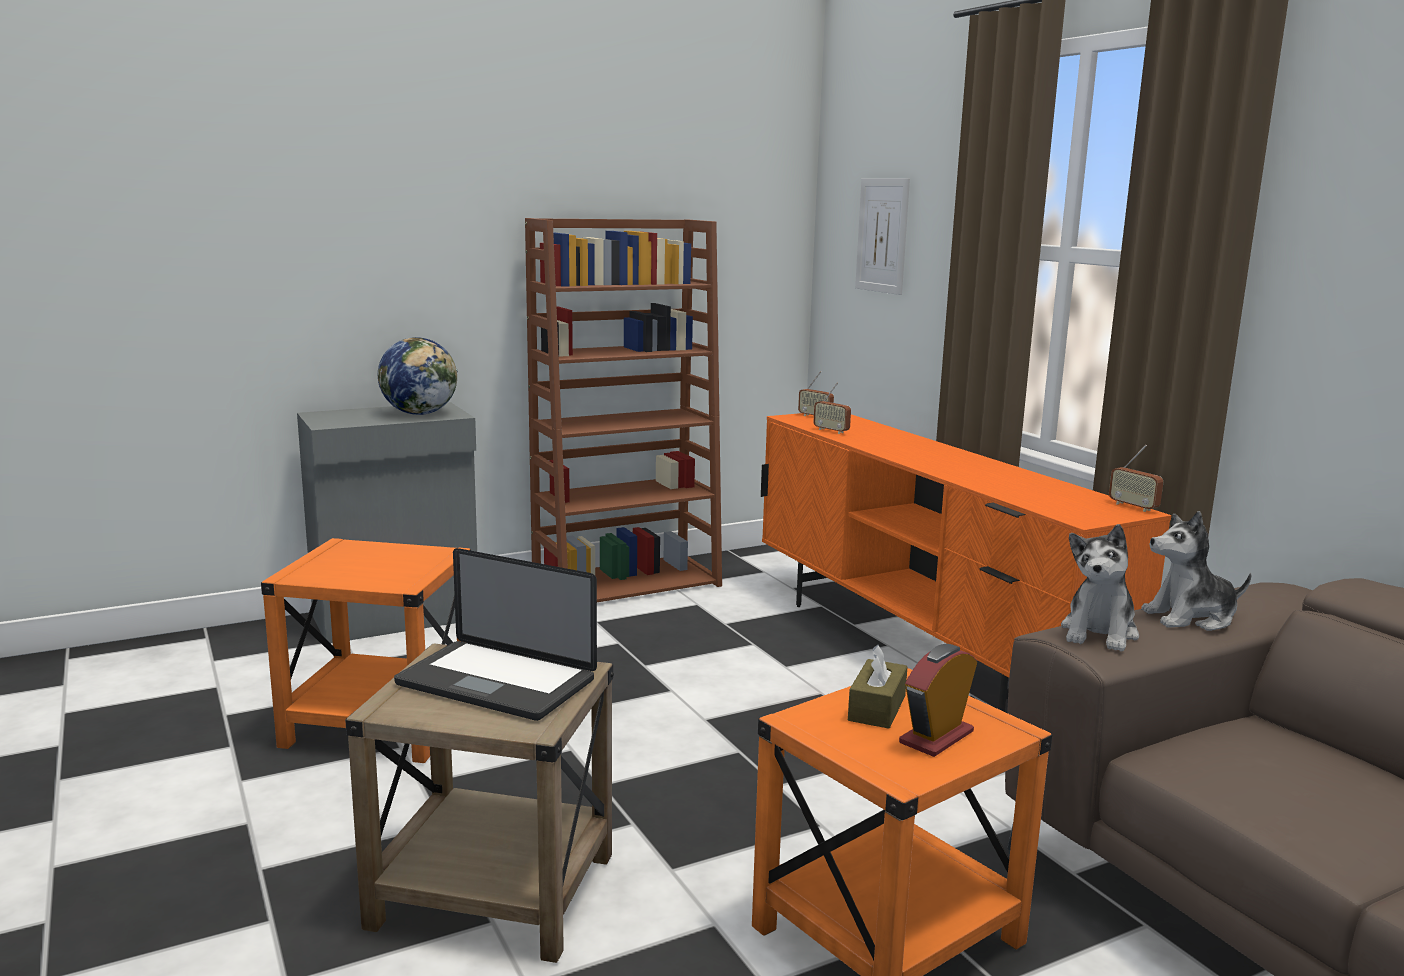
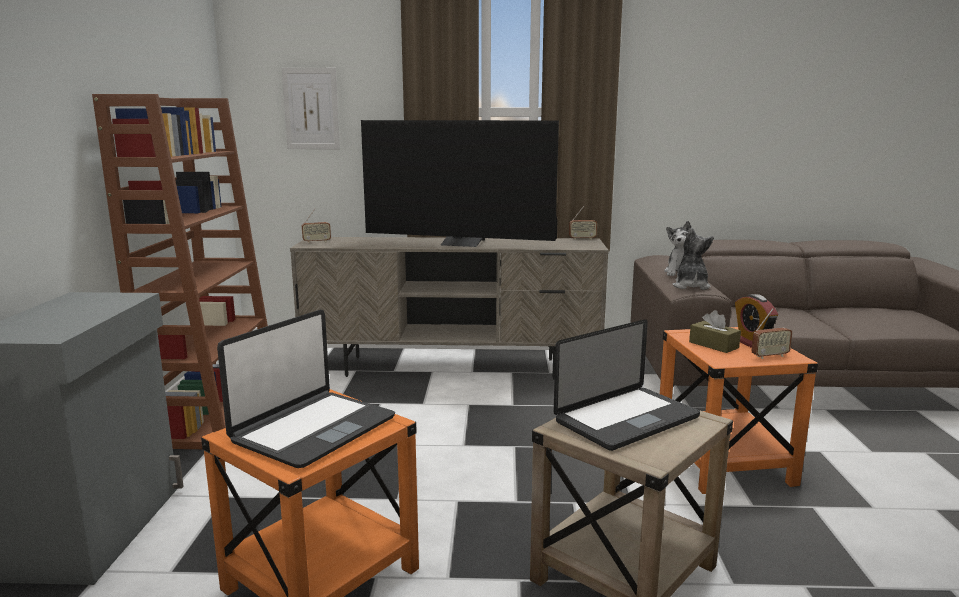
camera: 60 degrees left, 0 degrees up
globe [378,337,458,415] -> none
orange tv stand [761,413,1171,712] -> beige tv stand [290,237,609,379]
radio [813,382,851,434] -> radio moved to [751,308,792,359]
plush toy [1061,524,1139,652] -> plush toy turned 135 degrees counterclockwise [672,228,714,290]
none -> laptop [217,310,395,468]
none -> television [361,120,559,247]

